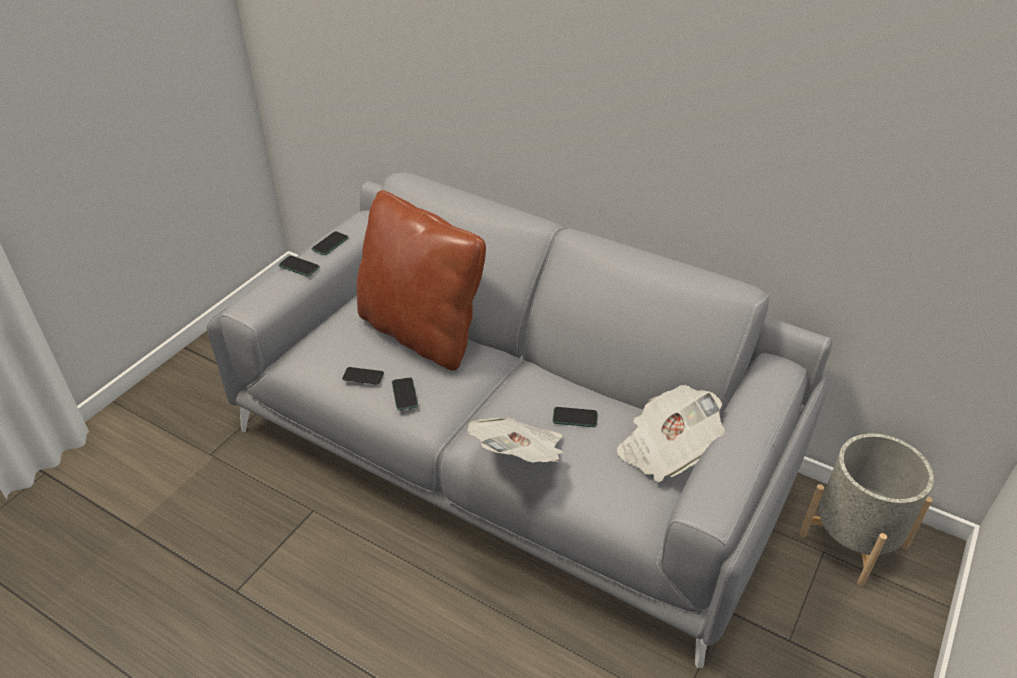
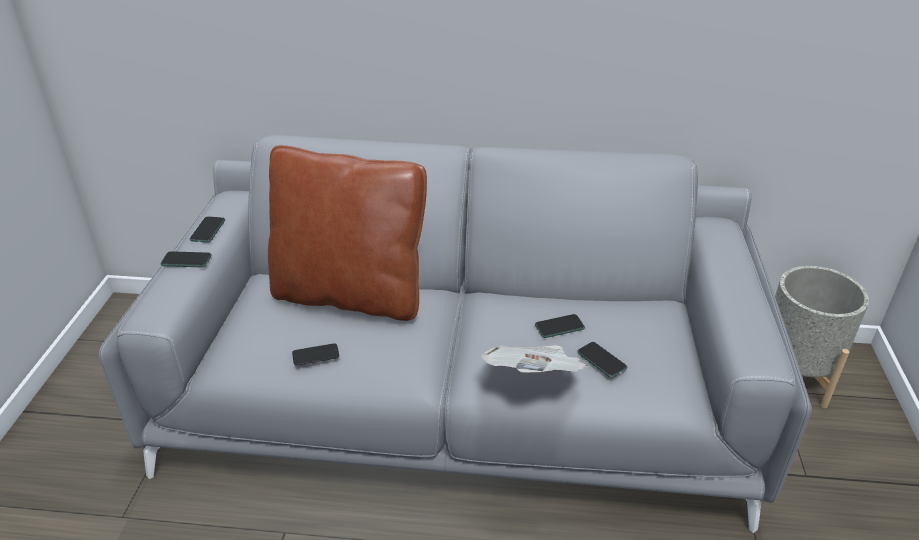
camera: 25 degrees left, 5 degrees down
phone [392,377,418,410] -> phone moved to [577,342,628,378]
newspaper [617,385,725,482] -> none

